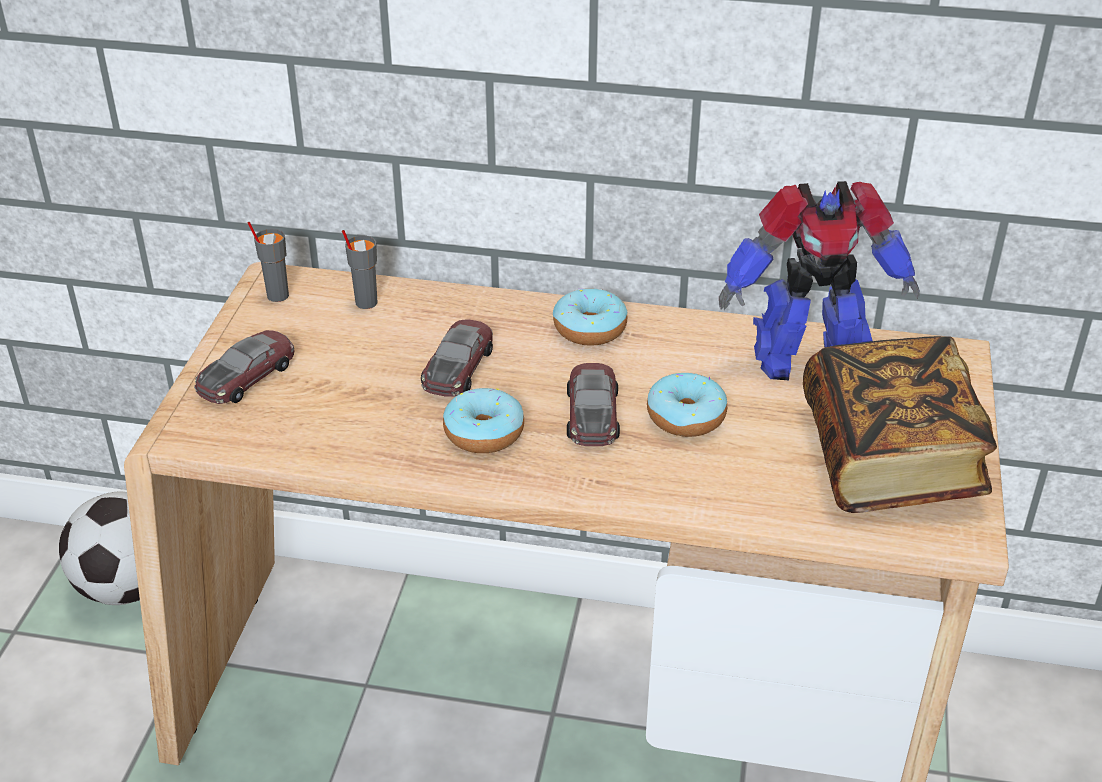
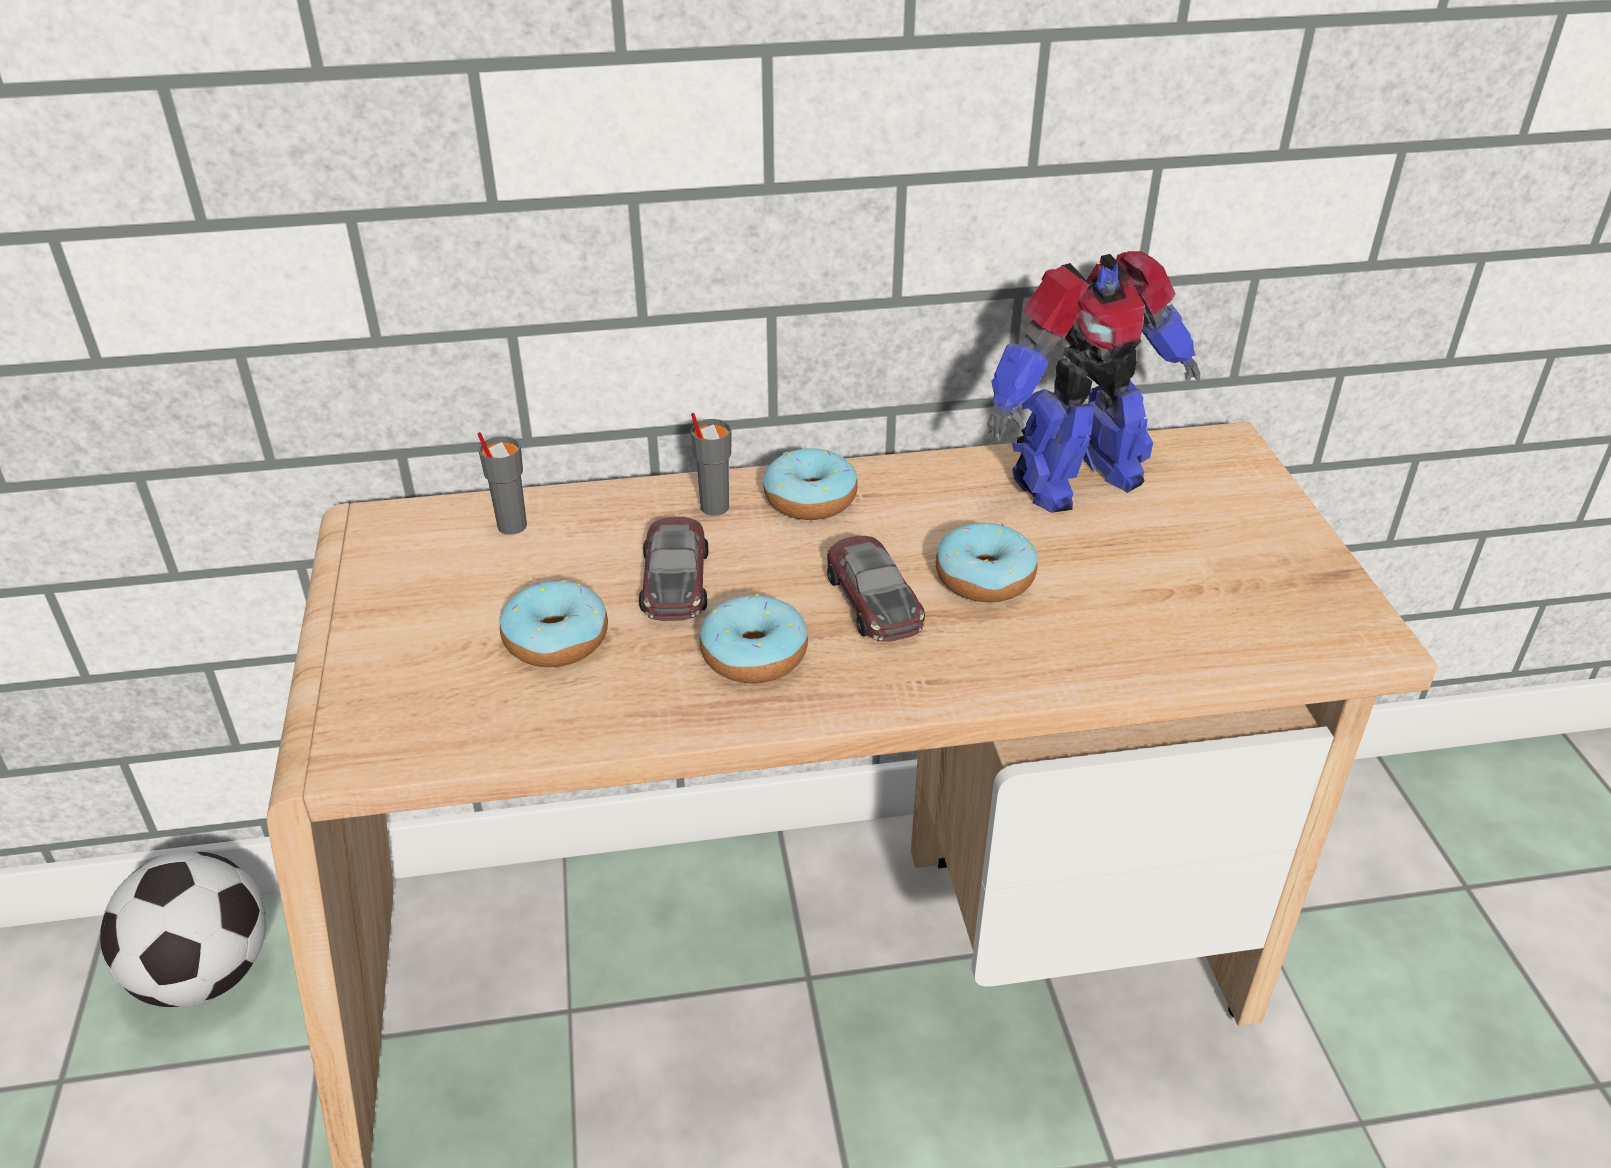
camera: 20 degrees left, 0 degrees up
toy car [194,330,295,404] -> none
grey cup [248,222,289,302] -> grey cup moved to [691,413,732,516]
book [803,336,997,513] -> none
none -> donut [499,580,608,667]

